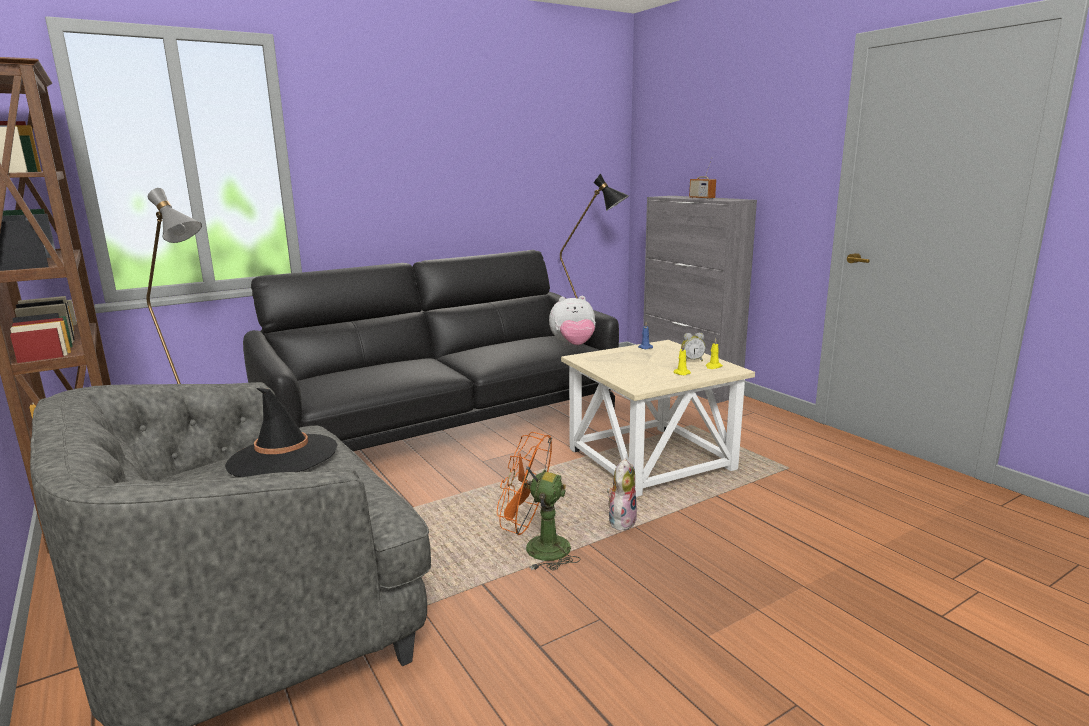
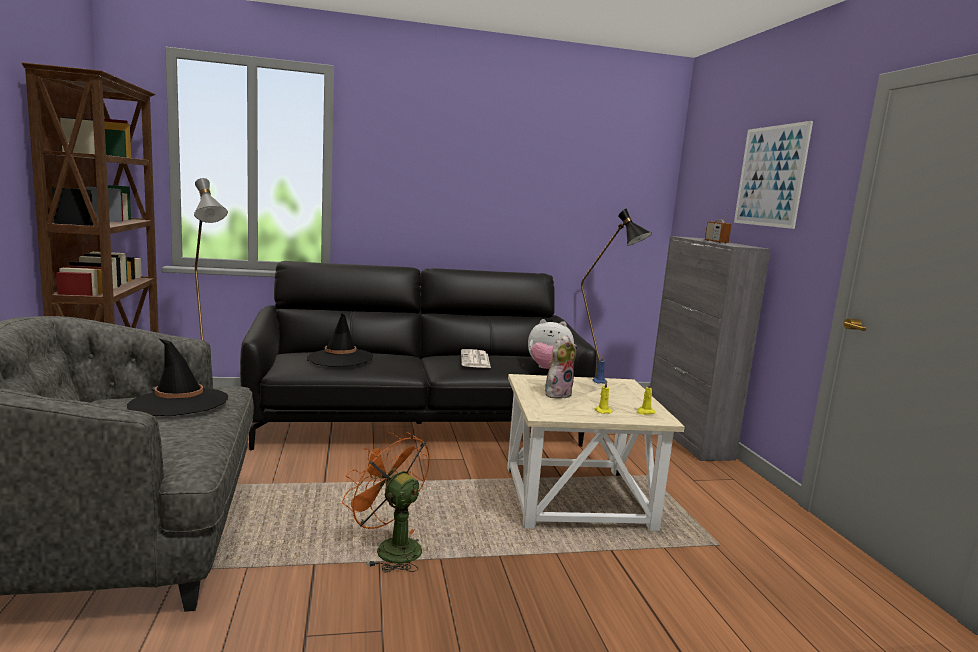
camera: 20 degrees right, 5 degrees down
plush toy [607,459,637,531] -> plush toy moved to [545,335,577,399]
alarm clock [681,333,706,361] -> none
none -> black hat [307,313,373,367]
none -> newspaper [461,349,491,368]
none -> picture [734,121,813,229]

